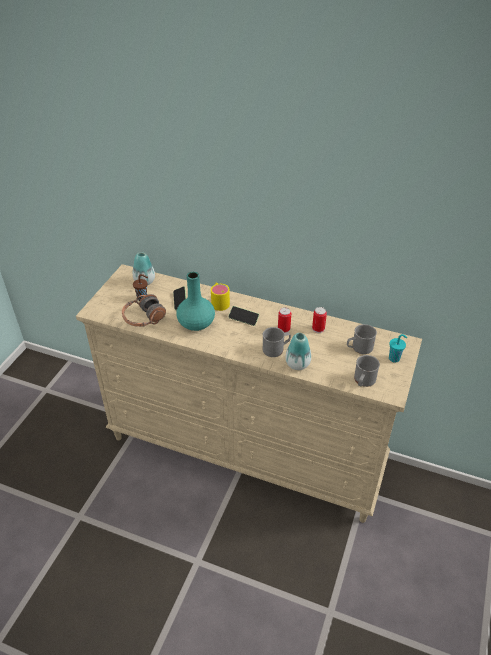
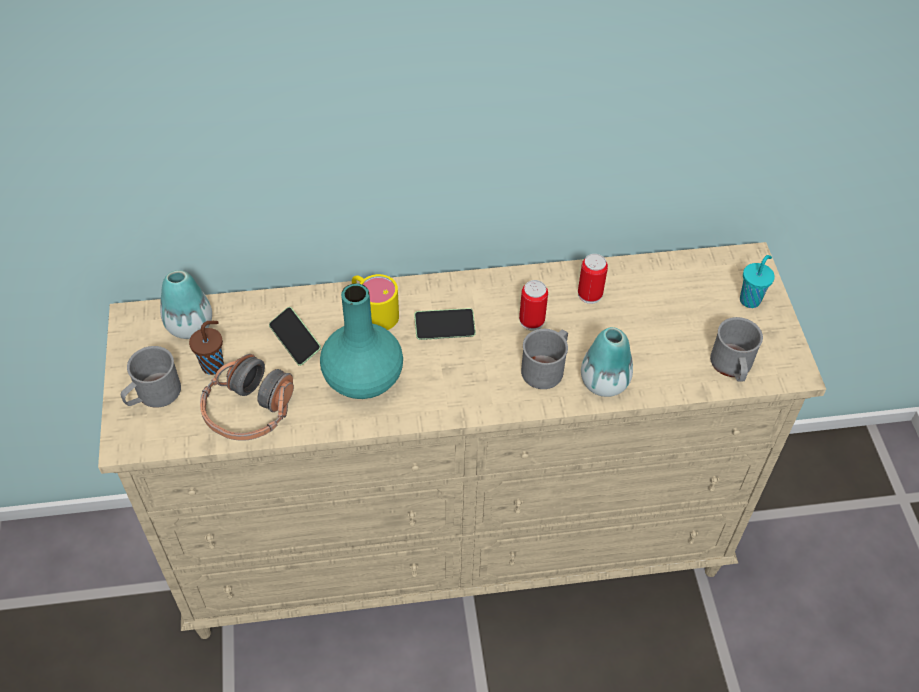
camera: 30 degrees left, 10 degrees up
grey mug [347,324,377,354] -> grey mug moved to [121,346,181,408]

